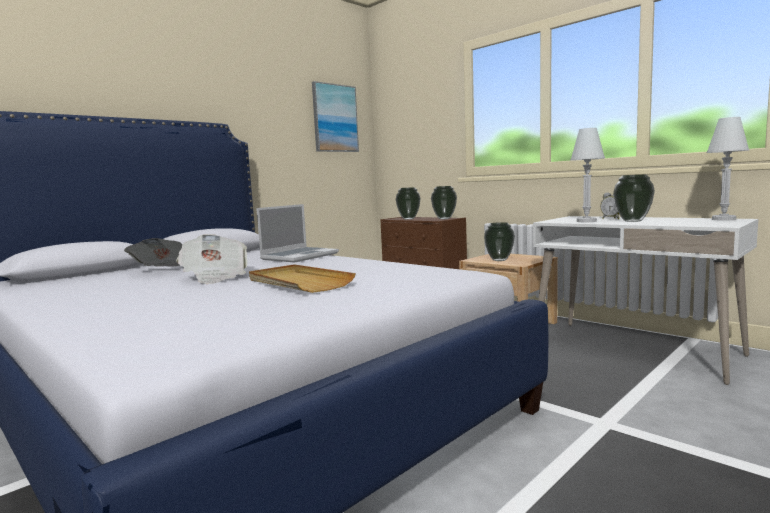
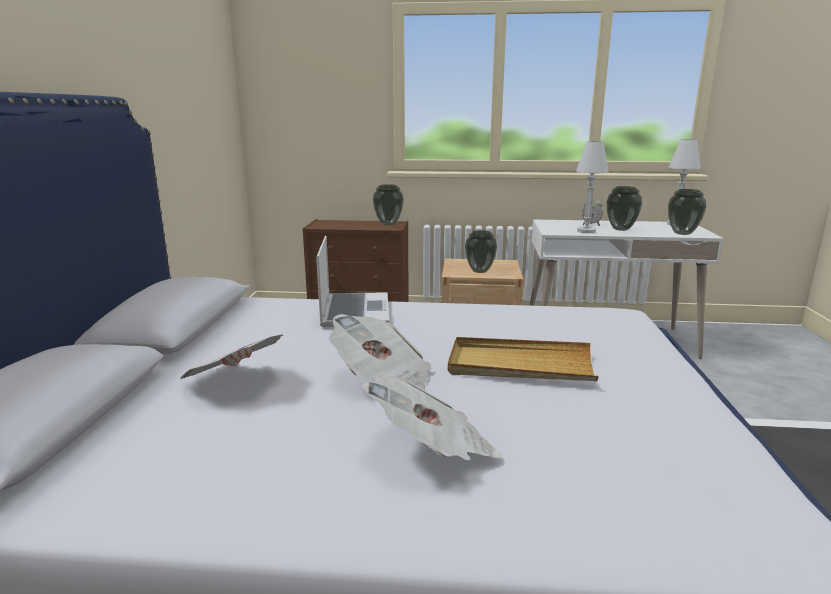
camera: 40 degrees left, 10 degrees up
picture [312,81,359,152] -> none
vase [396,187,421,219] -> vase moved to [668,189,706,235]
none -> newspaper [362,377,502,461]

